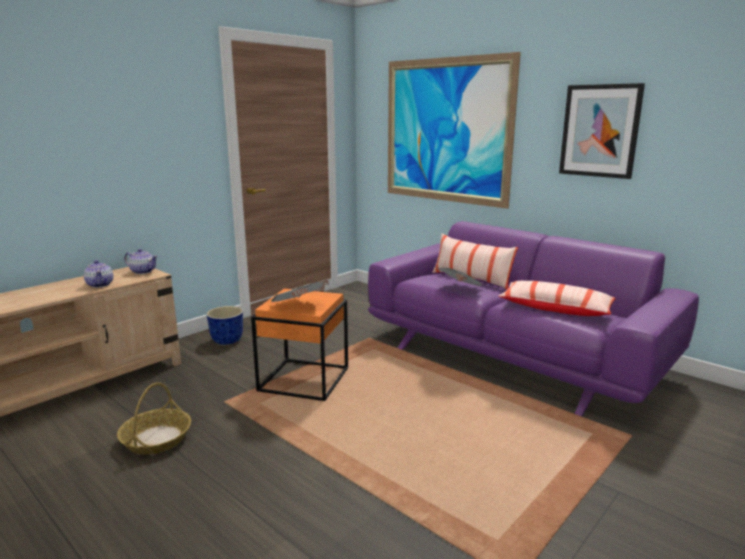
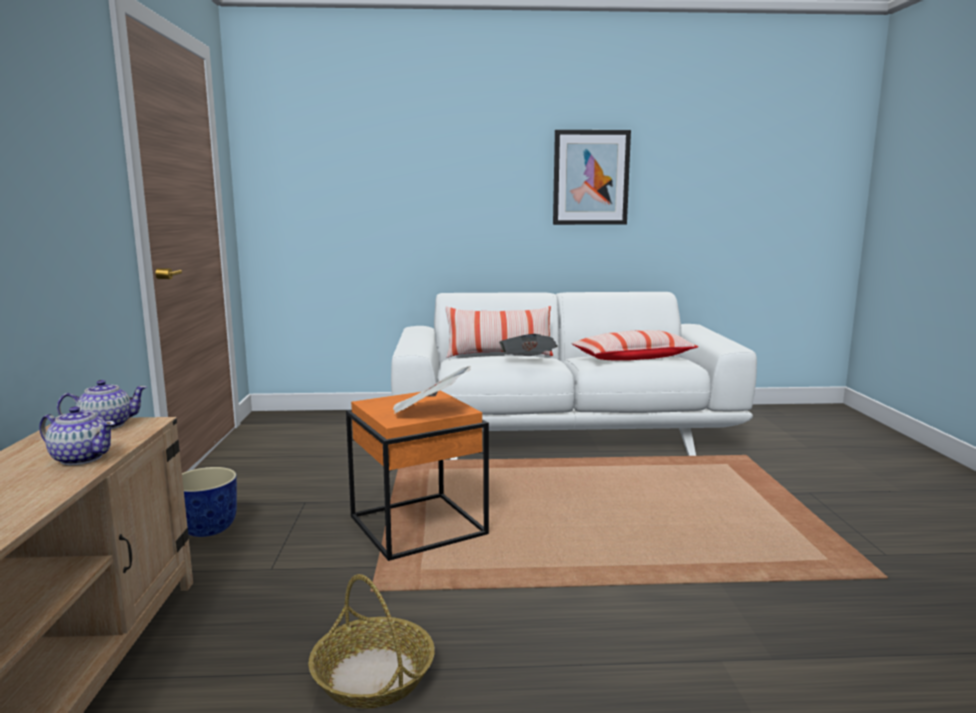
camera: 45 degrees left, 5 degrees down
purple sofa [368,221,699,416] -> white sofa [391,292,757,460]
picture [388,52,521,209] -> none

